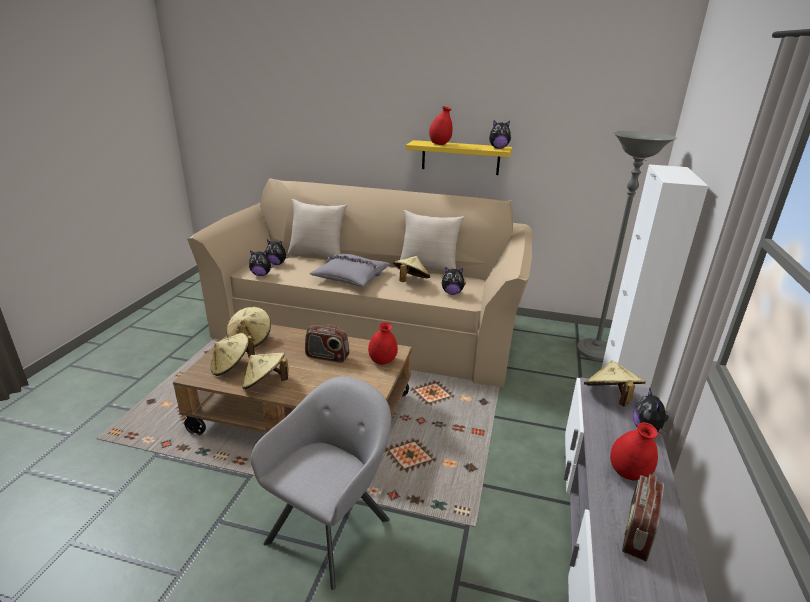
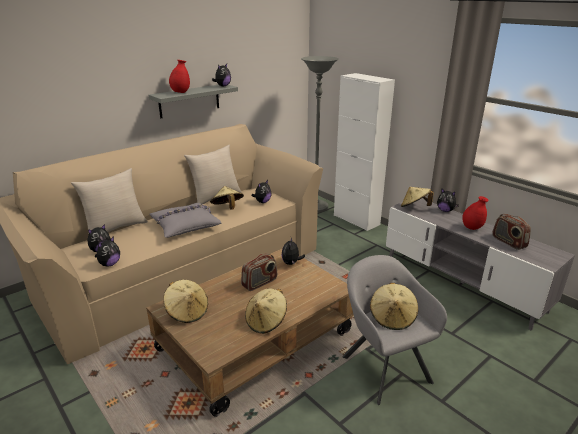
camera: 55 degrees left, 0 degrees up
beige hat [211,333,255,376] -> beige hat moved to [370,283,418,330]
red vase [368,322,398,365] -> plush toy [282,238,305,265]
yellow shelf [406,140,512,175] -> grey shelf [148,85,238,118]

